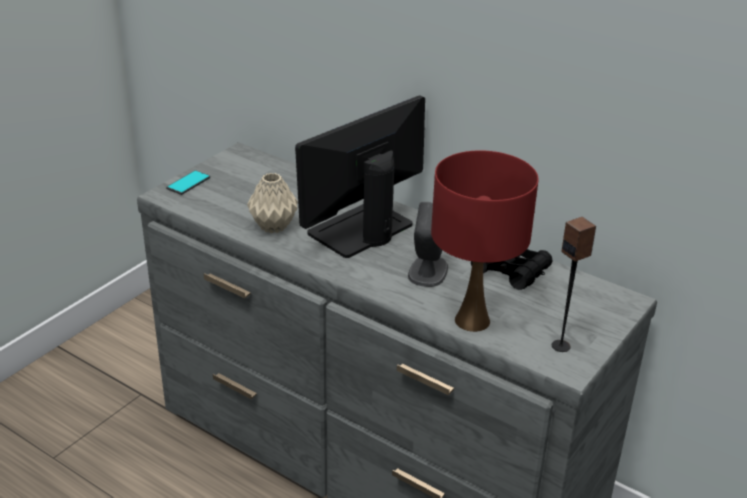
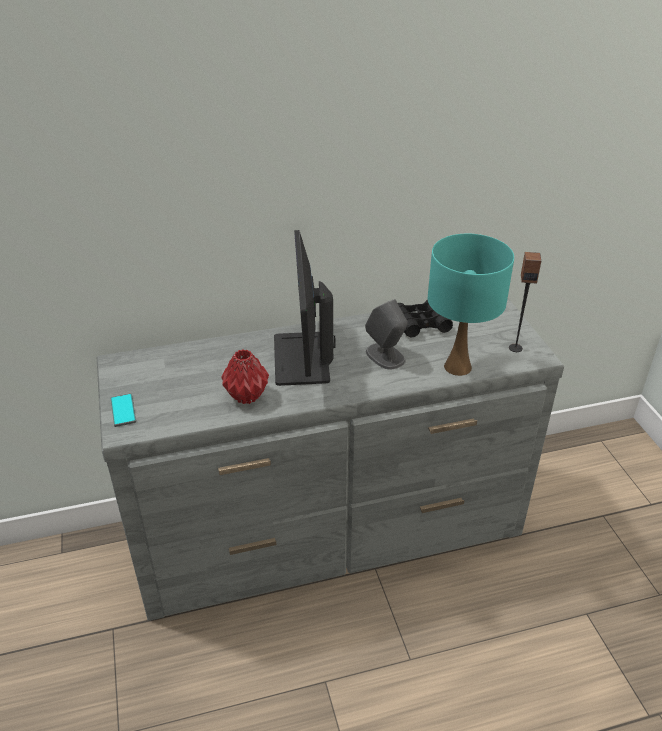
camera: 50 degrees left, 5 degrees up
beige vase [247,173,298,233] -> red vase [221,349,269,404]
red table lamp [431,150,538,332] -> turquoise table lamp [428,234,514,376]

